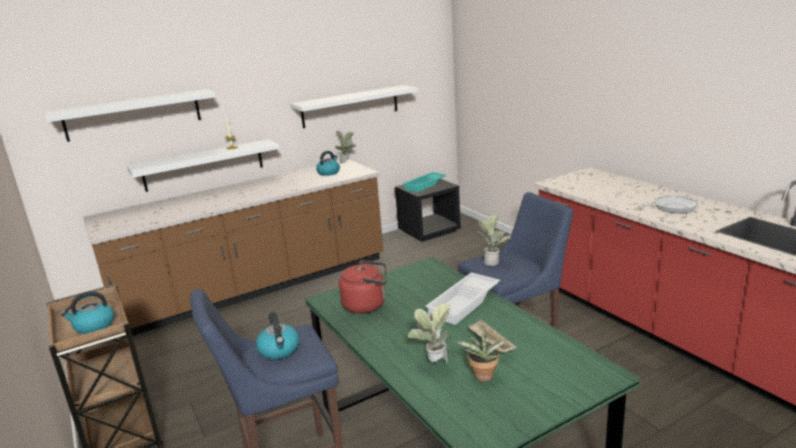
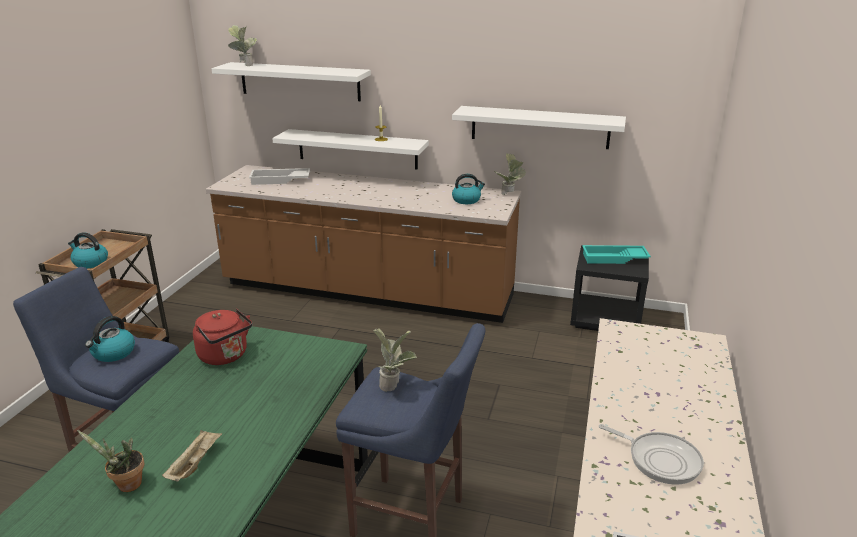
camera: 45 degrees right, 5 degrees up
potted plant [408,303,450,364] -> potted plant moved to [228,25,257,66]
white tray [425,272,500,325] -> white tray moved to [249,168,310,185]

